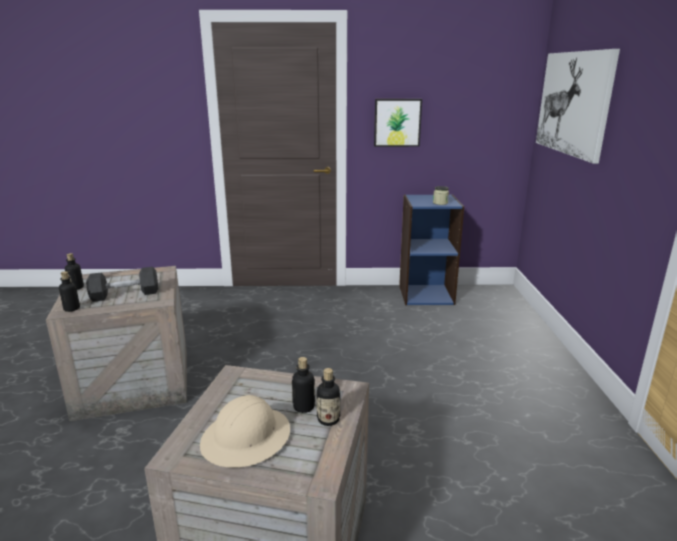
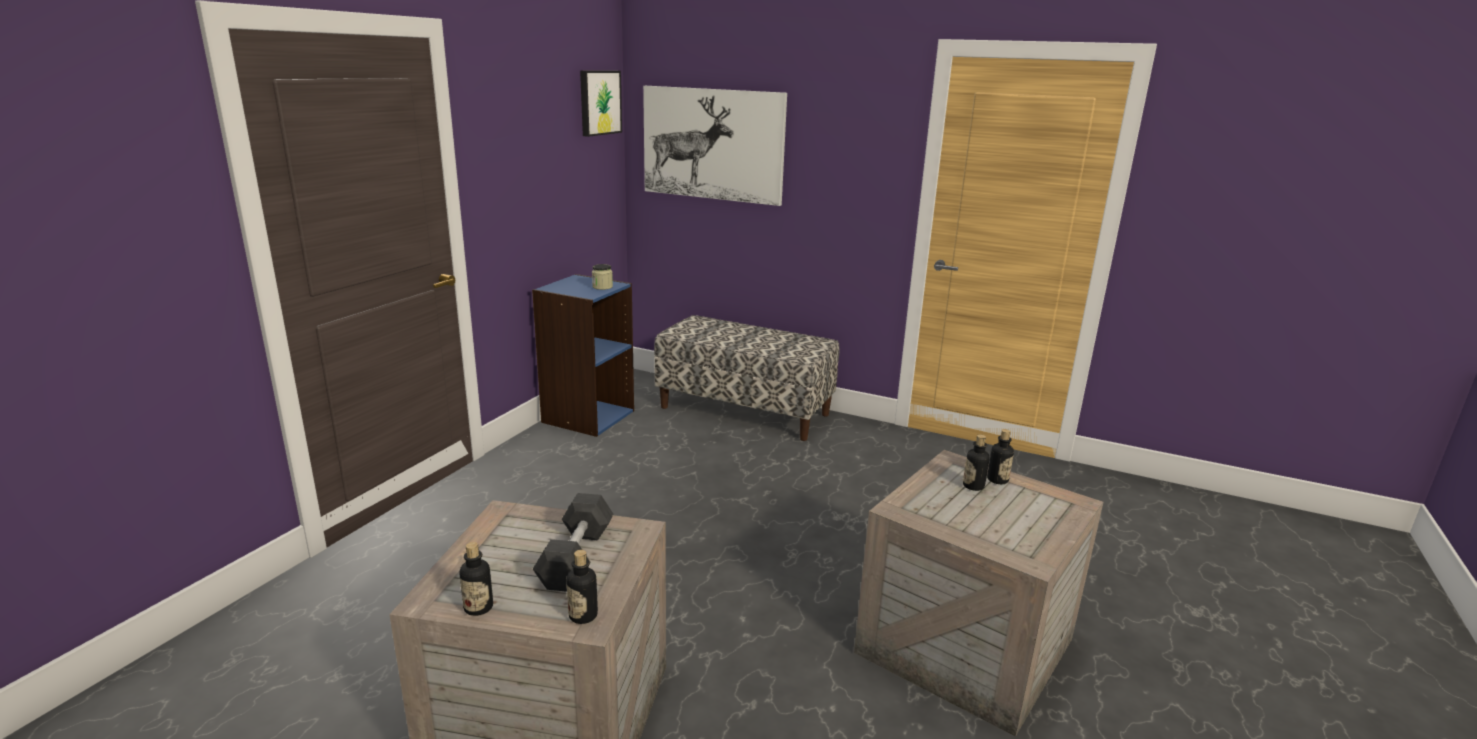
camera: 65 degrees left, 0 degrees up
beige hard hat [200,395,290,468] -> none
picture [374,99,422,147] -> picture moved to [580,71,622,137]
none -> bench [654,315,840,441]

